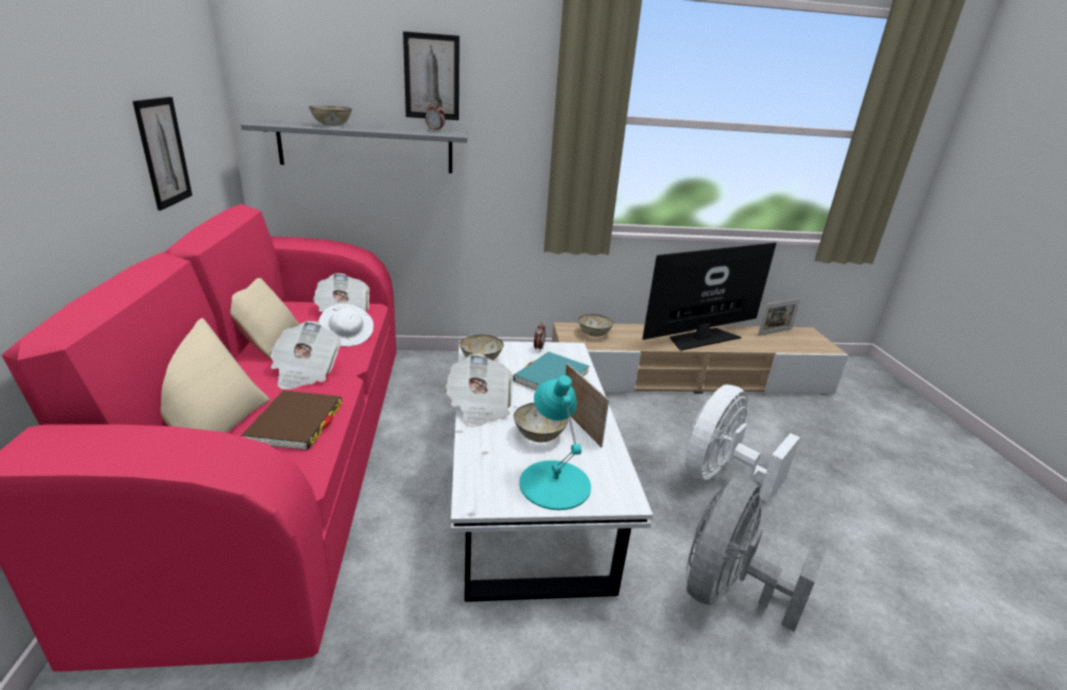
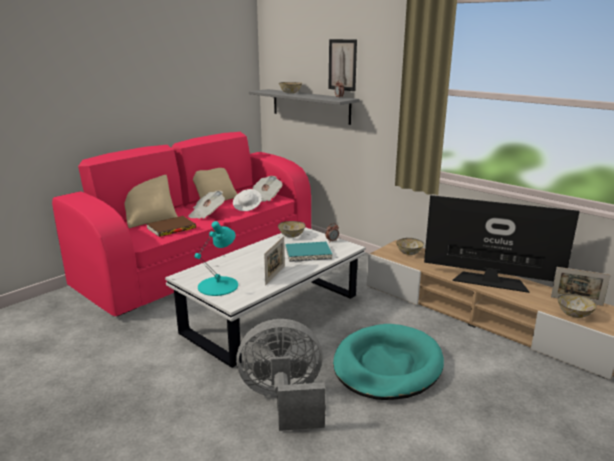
camera: 50 degrees right, 5 degrees down
picture [133,97,192,211] -> none
newspaper [445,354,513,427] -> none
bowl [514,403,568,443] -> bowl moved to [558,294,597,318]
white fan [685,384,800,502] -> turquoise dog bed [333,324,444,400]

